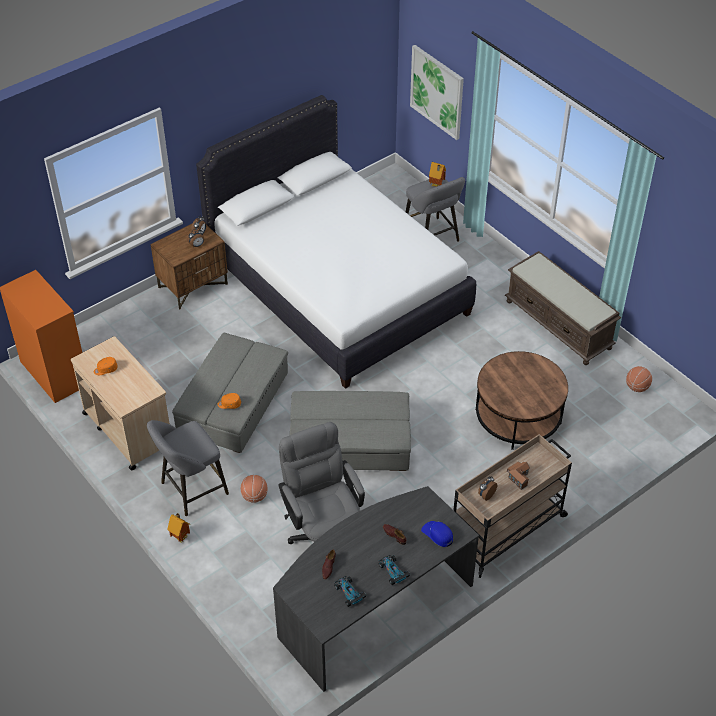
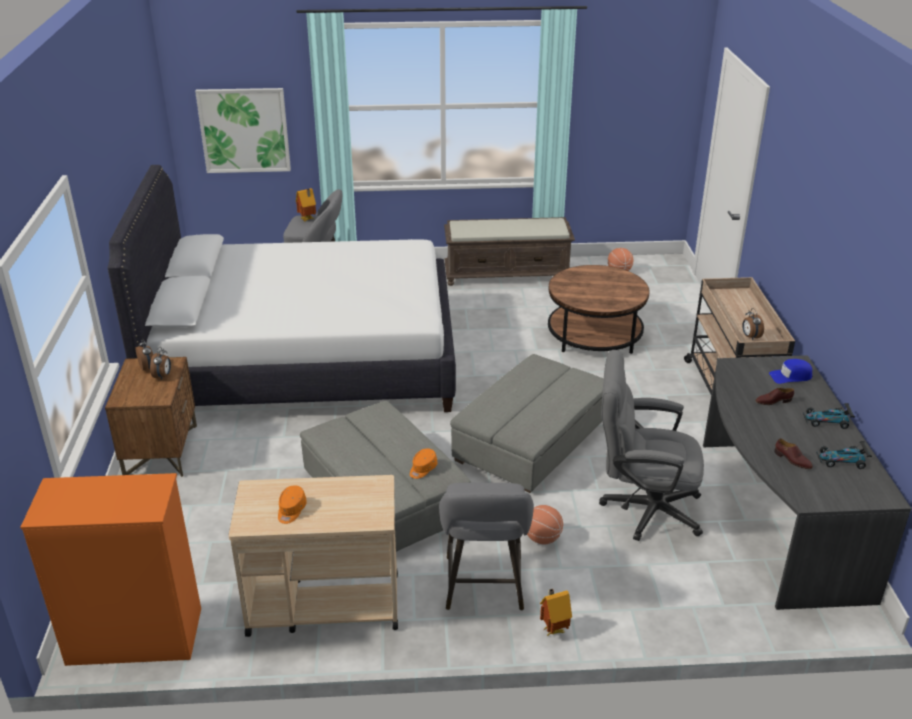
camera: 55 degrees left, 15 degrees down
toy house [507,461,530,490] -> none

